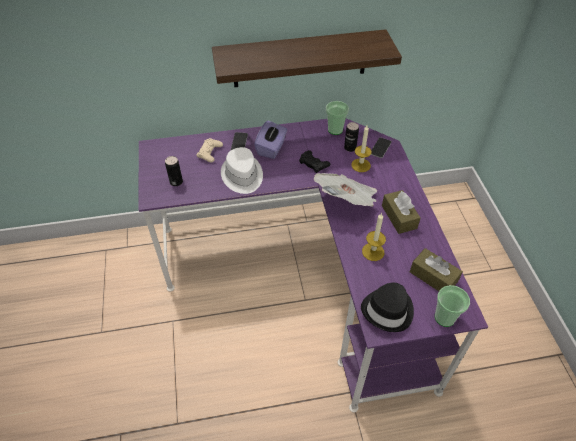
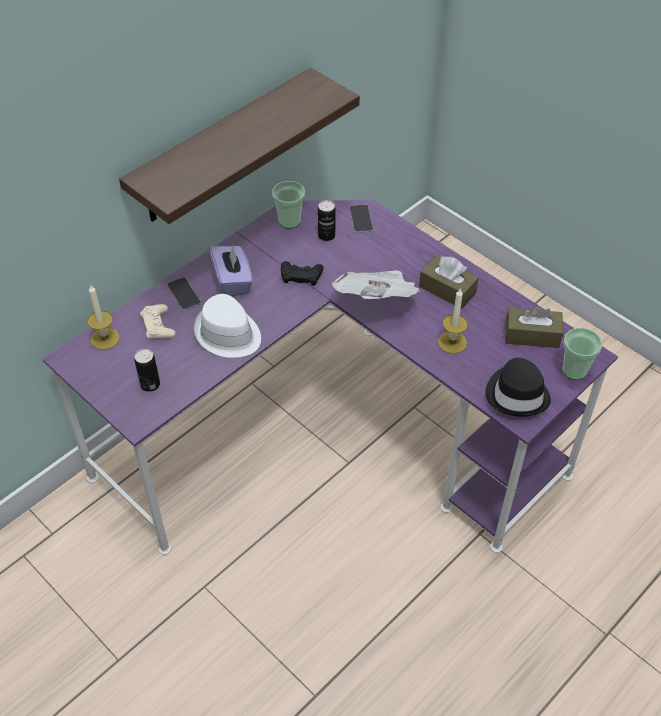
camera: 35 degrees left, 0 degrees up
candle [351,126,372,172] -> candle moved to [87,284,120,350]

